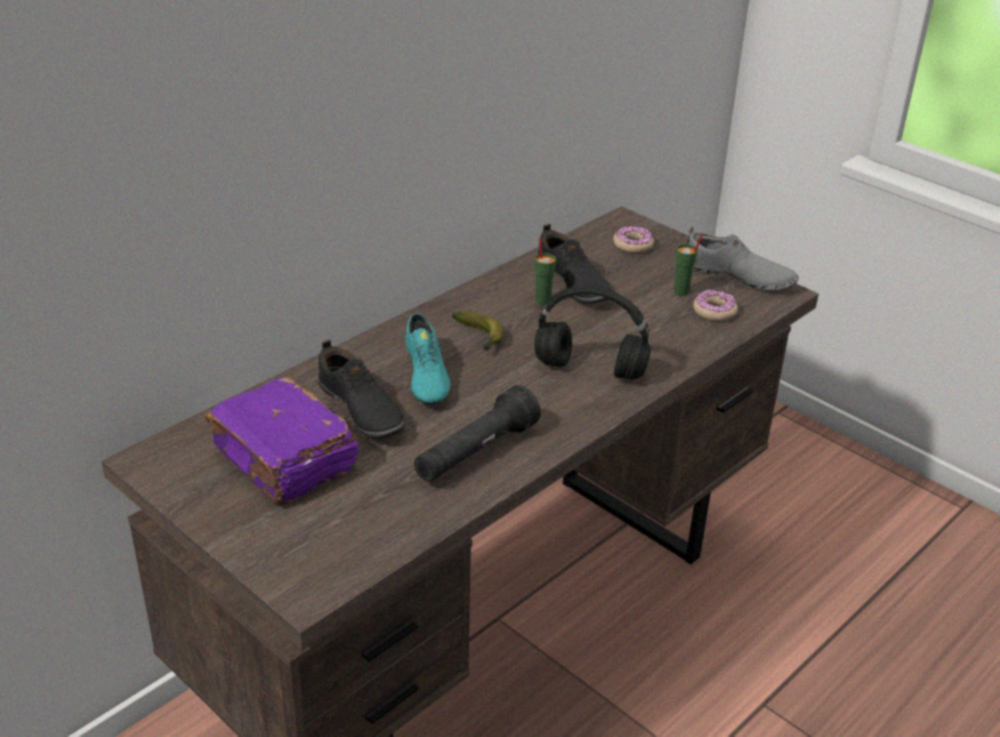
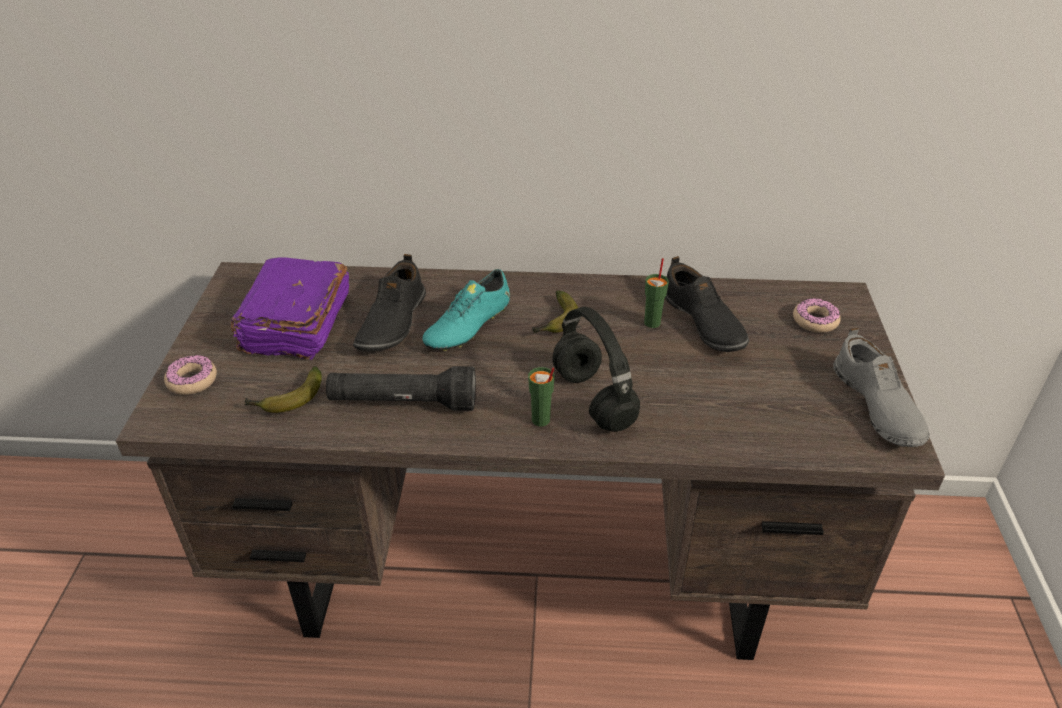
camera: 50 degrees right, 5 degrees up
black shoe [537,224,612,304] -> black shoe turned 45 degrees counterclockwise [665,256,749,352]
green cup [674,235,703,296] -> green cup moved to [528,367,555,426]
donut [693,290,738,321] -> donut moved to [164,355,217,395]
none -> banana [244,366,322,413]

